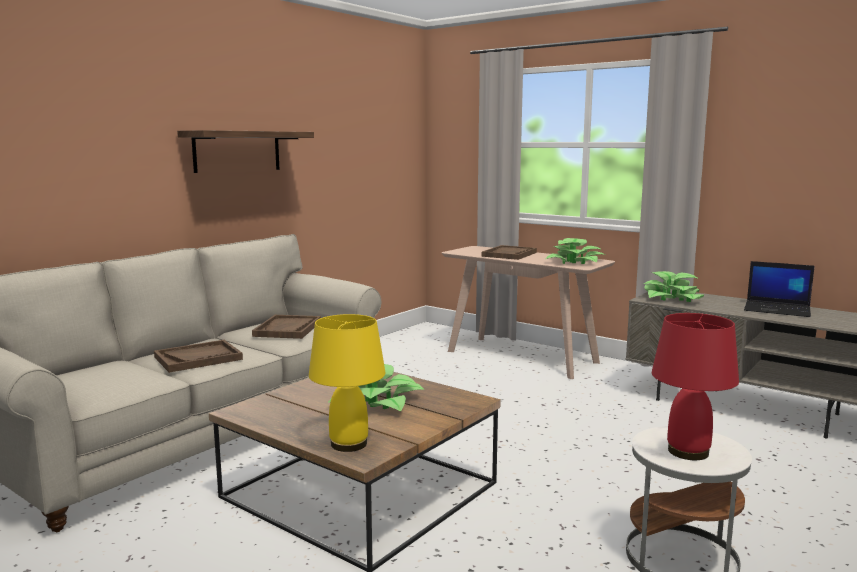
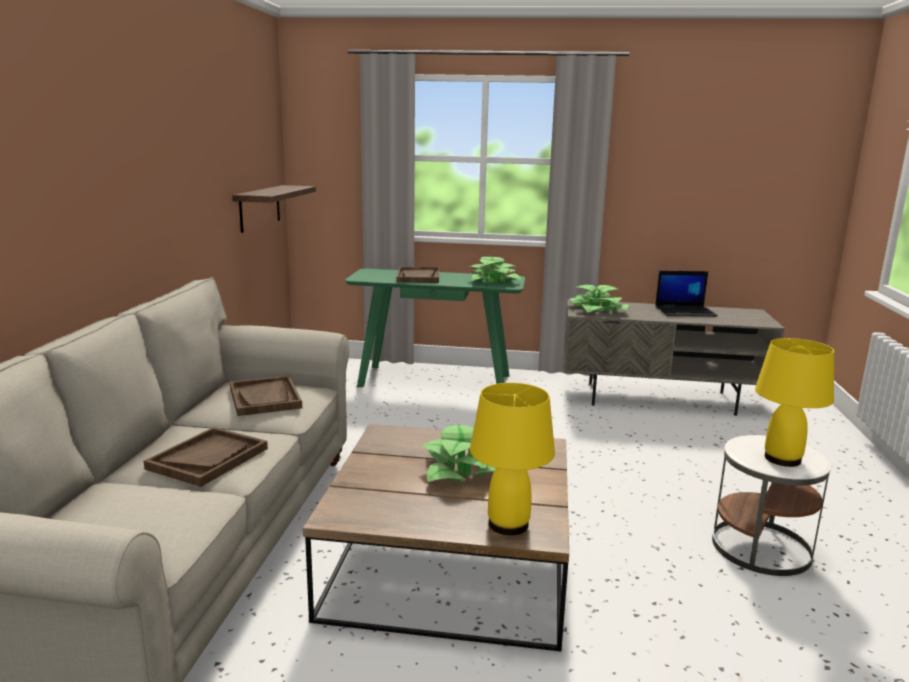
camera: 30 degrees left, 5 degrees up
shelf [177,130,314,173] -> shelf moved to [232,185,316,233]
beige console table [442,246,615,379] -> green console table [345,269,525,387]
red table lamp [652,313,739,460] -> yellow table lamp [755,338,834,467]

